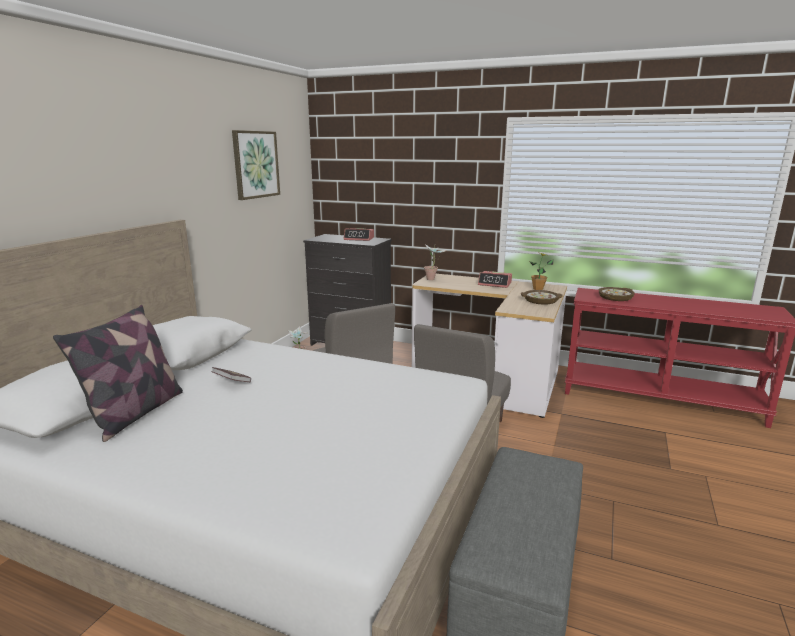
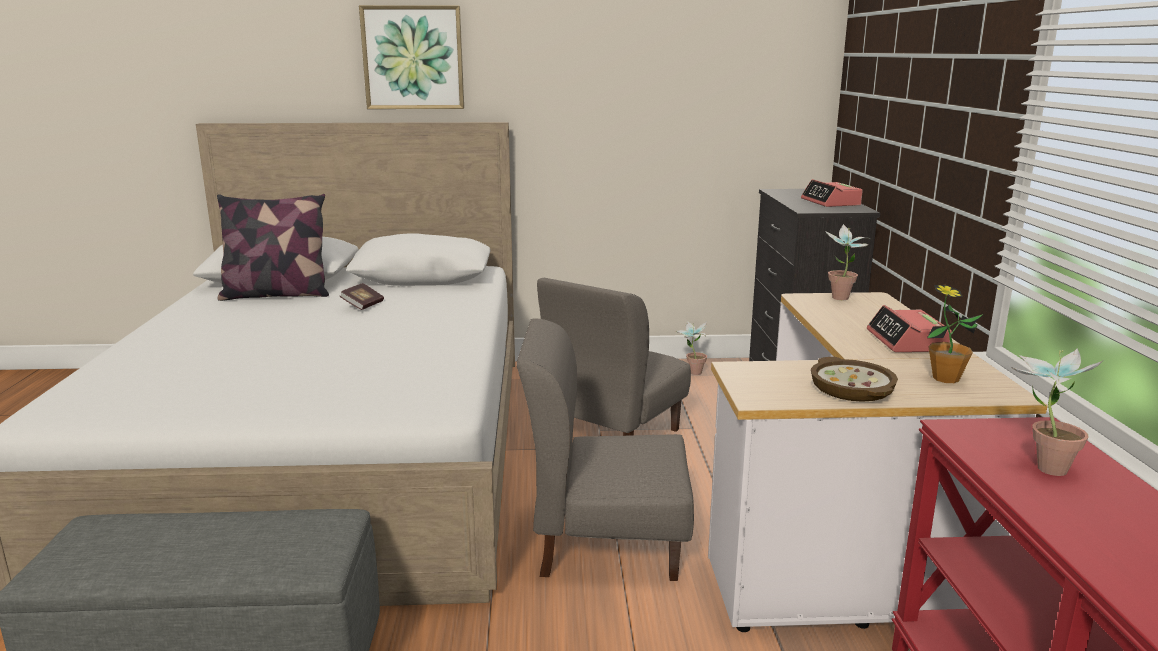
camera: 65 degrees right, 0 degrees up
picture [232,130,280,200] -> picture moved to [359,5,464,109]
bowl [599,287,635,301] -> potted plant [1013,348,1102,476]

